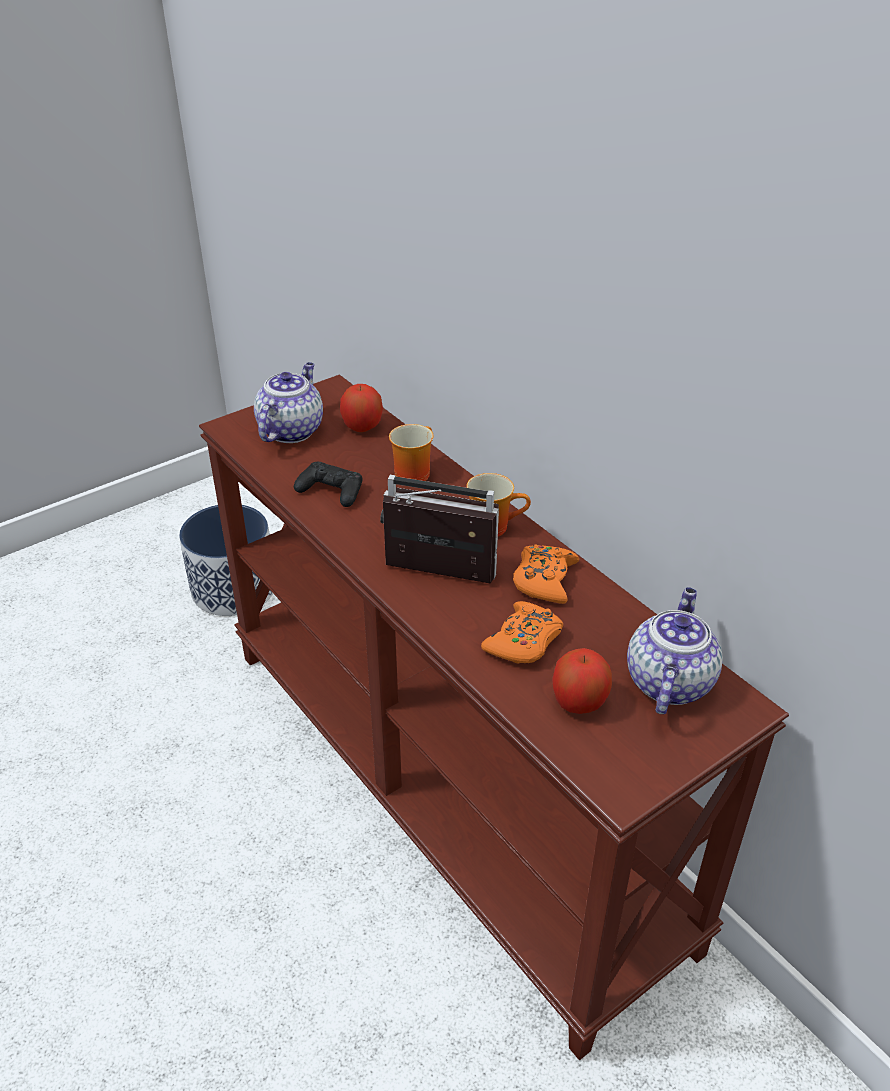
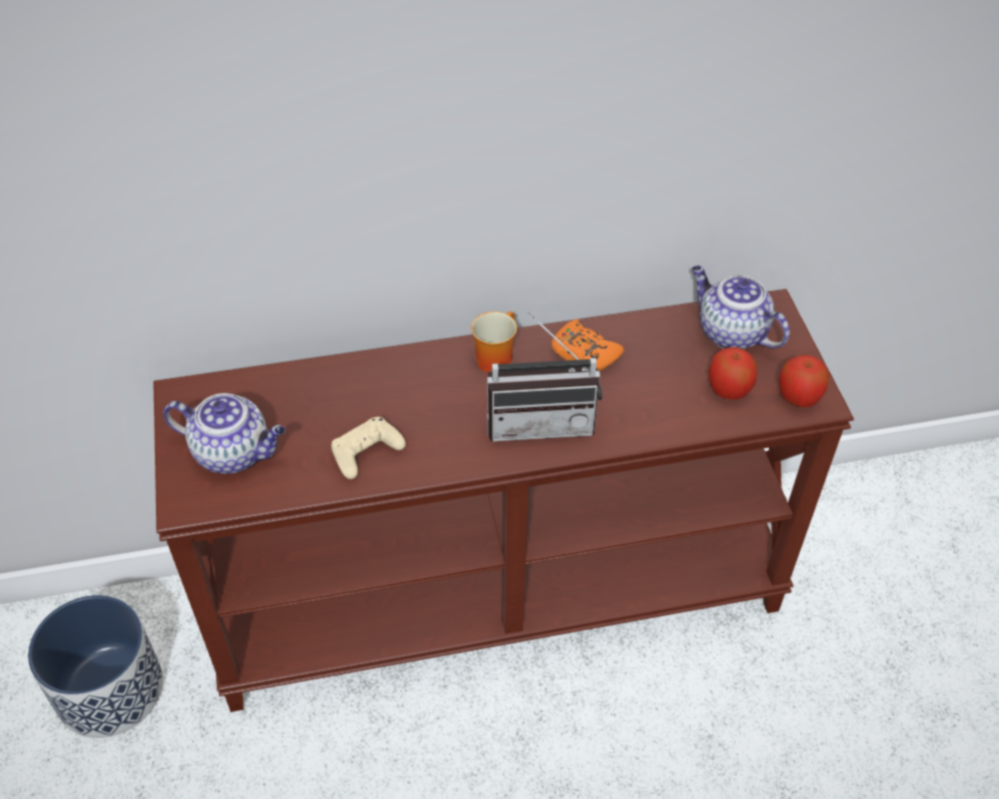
camera: 65 degrees left, 10 degrees up
teapot [254,362,323,443] -> teapot turned 150 degrees clockwise [163,393,285,474]
black game controller [294,462,362,507] -> beige game controller [331,417,406,479]
apple [340,384,383,432] -> apple moved to [779,355,830,407]
radio [380,475,499,583] -> radio turned 135 degrees counterclockwise [487,313,602,442]
mug [389,424,434,481] -> none
orange game controller [481,601,563,664] -> none

